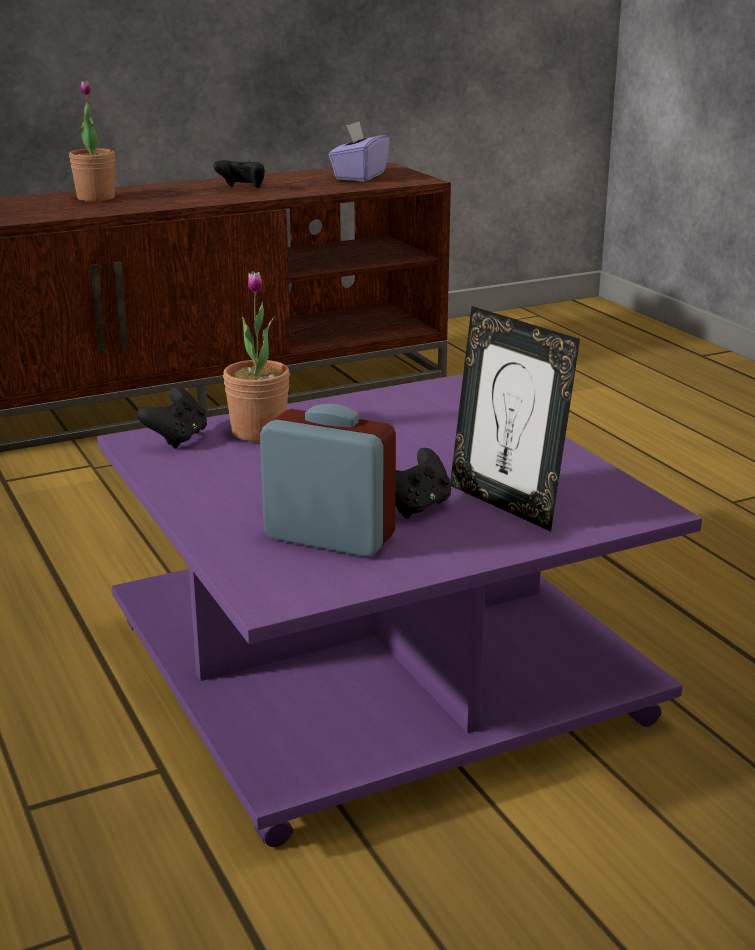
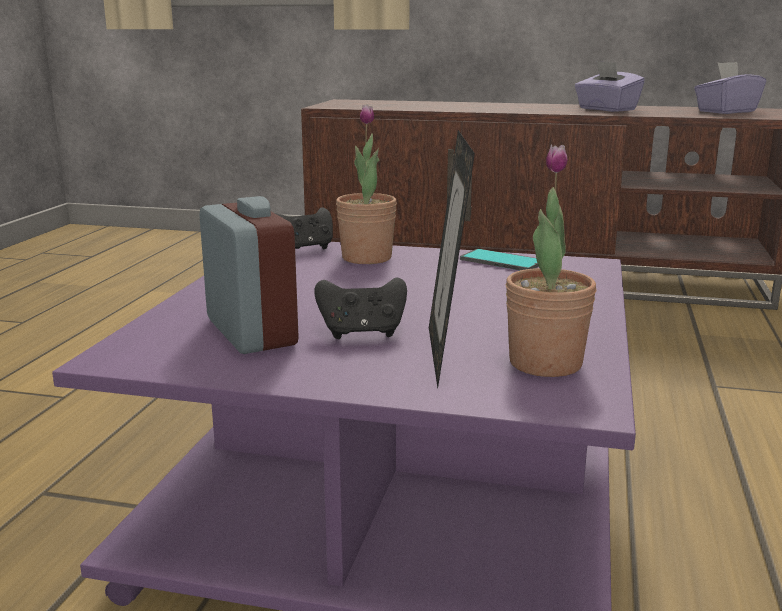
camera: 40 degrees right, 5 degrees down
potted plant [69,81,115,202] -> potted plant moved to [506,144,597,377]
black game controller [214,160,265,188] -> purple tissue box [575,61,645,112]
none -> phone [460,249,539,270]

